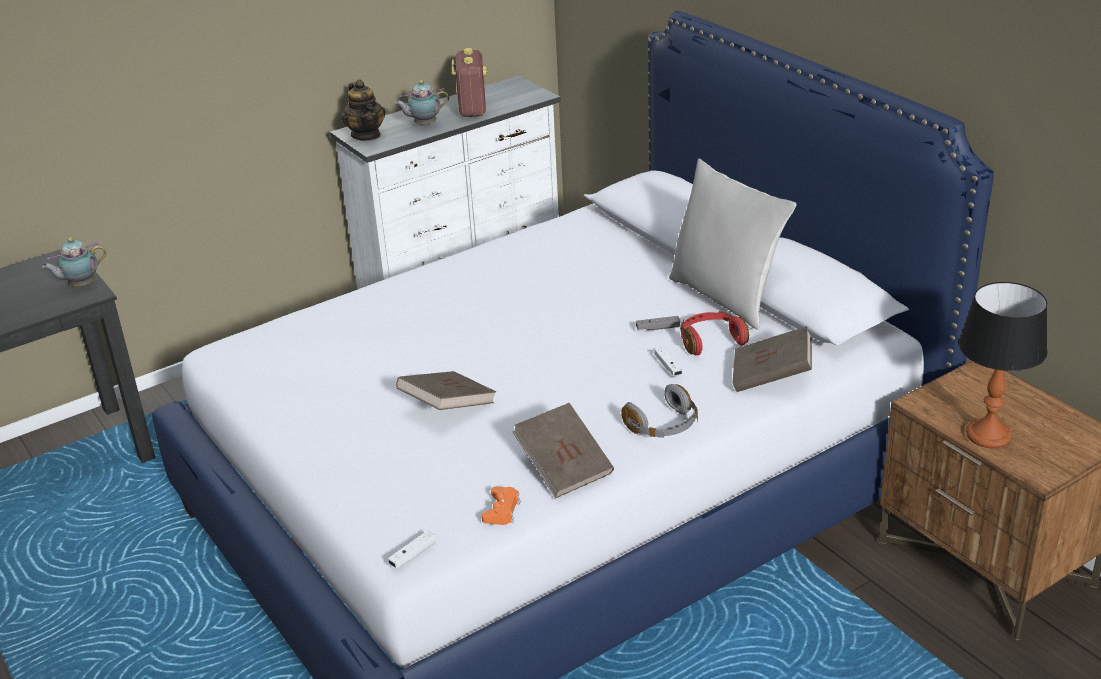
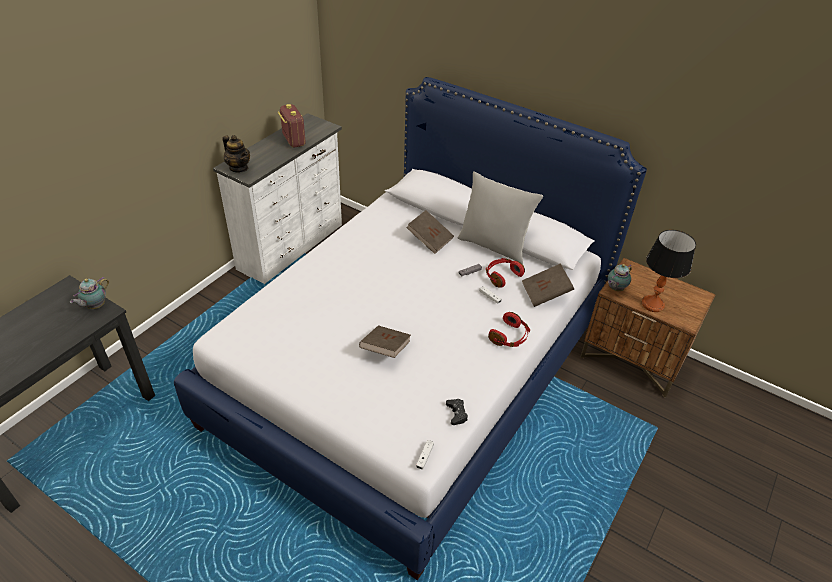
camera: 25 degrees left, 10 degrees up
teapot [394,80,449,126] -> teapot moved to [608,264,632,291]
orange game controller [482,487,520,525] -> black game controller [446,399,468,425]
brown book [513,403,614,498] -> brown book moved to [406,210,454,254]
grey headphones [621,384,698,438] -> red headphones [488,312,530,347]

